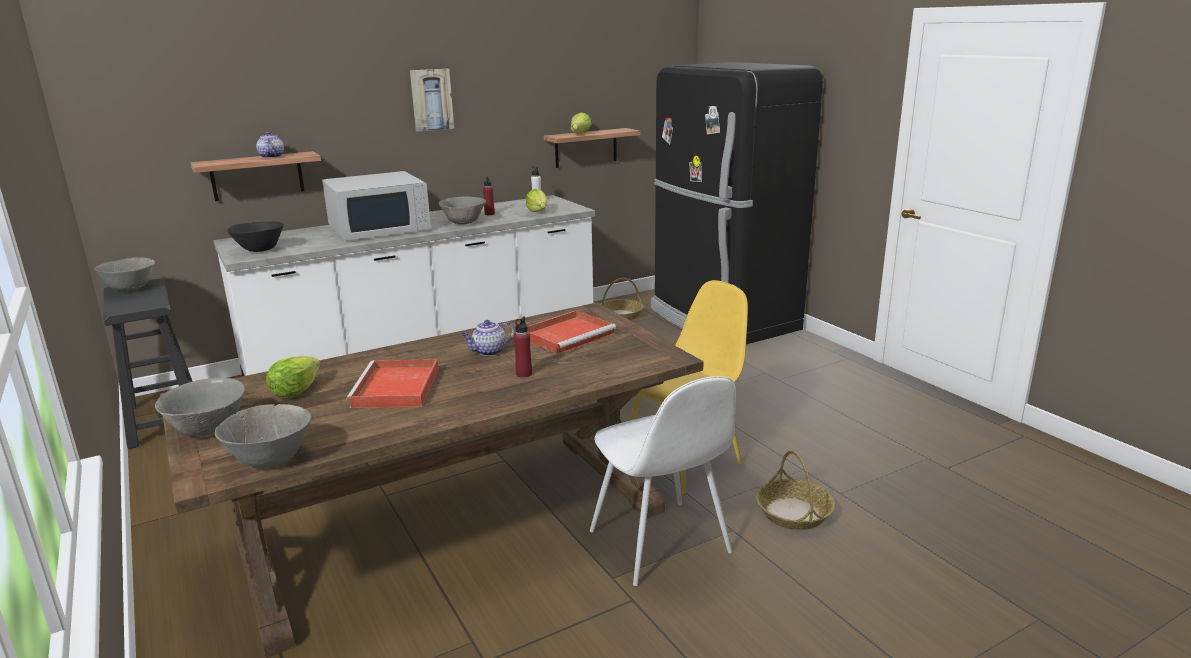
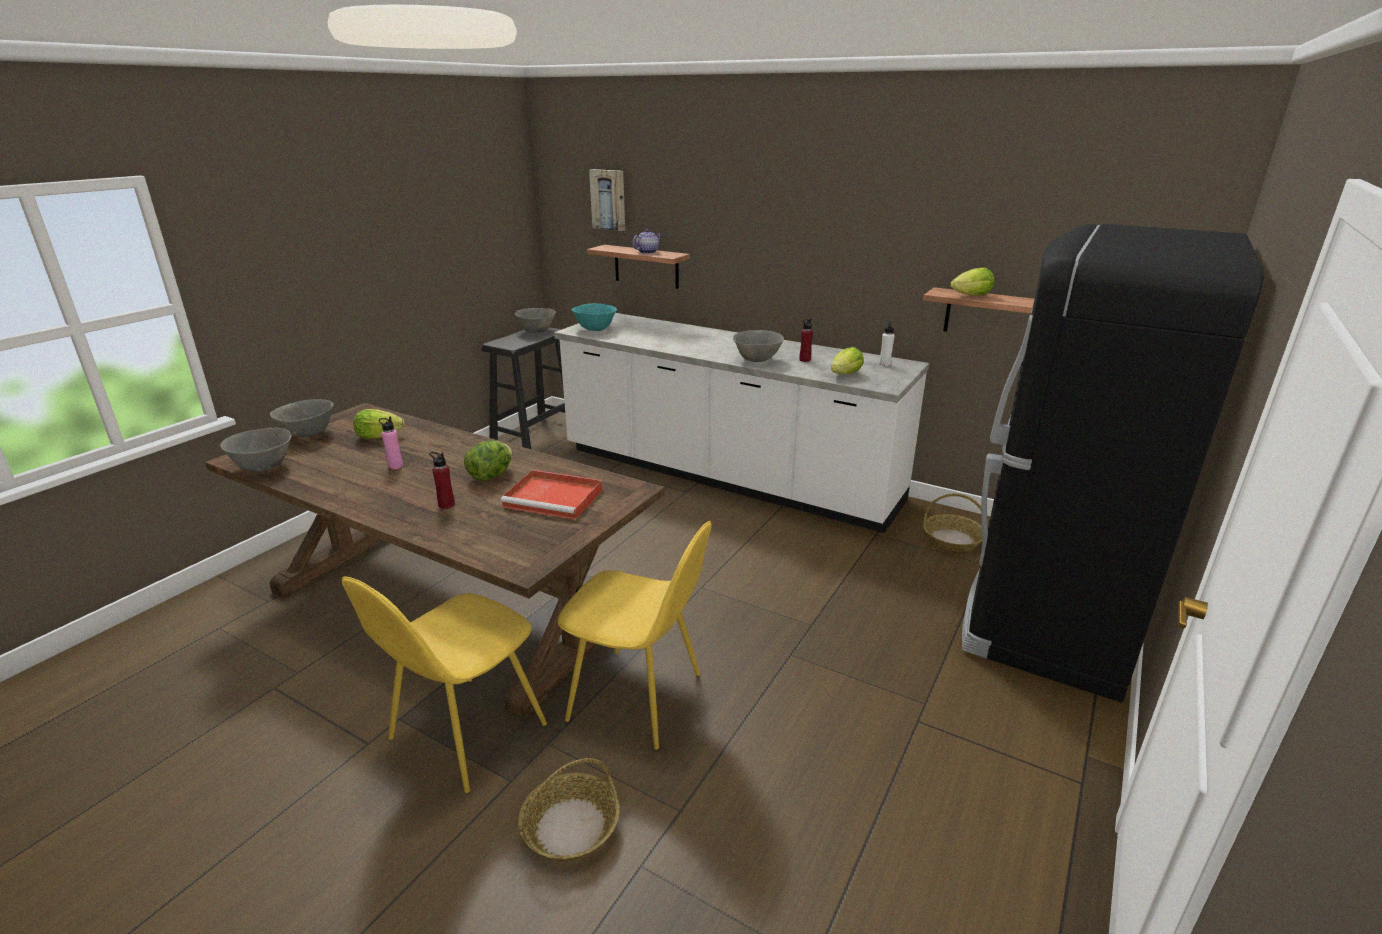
camera: 60 degrees right, 5 degrees up
black bowl [227,221,284,252] -> turquoise bowl [572,303,617,331]
white microwave [322,171,431,241] -> none
red tray [346,359,439,408] -> pink bottle [379,416,403,469]
picture [410,69,454,132] -> picture moved to [589,169,625,231]
teapot [461,320,515,356] -> lettuce [464,440,512,481]
white chair [590,376,736,586] -> yellow chair [341,577,547,793]

